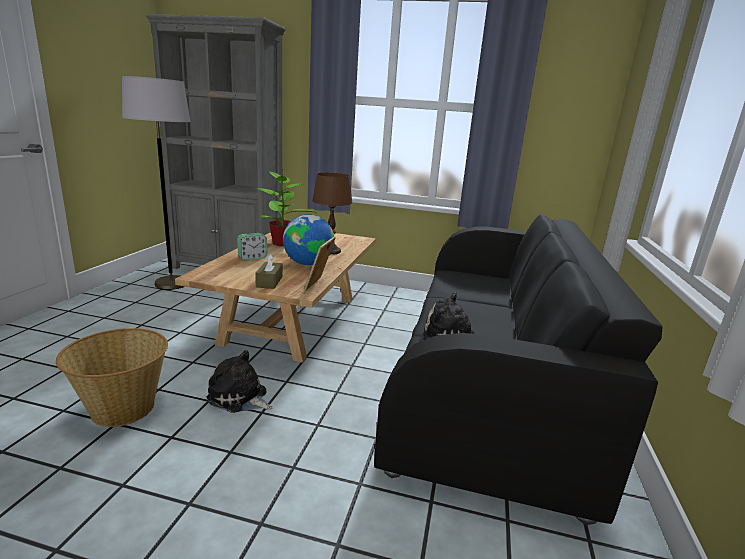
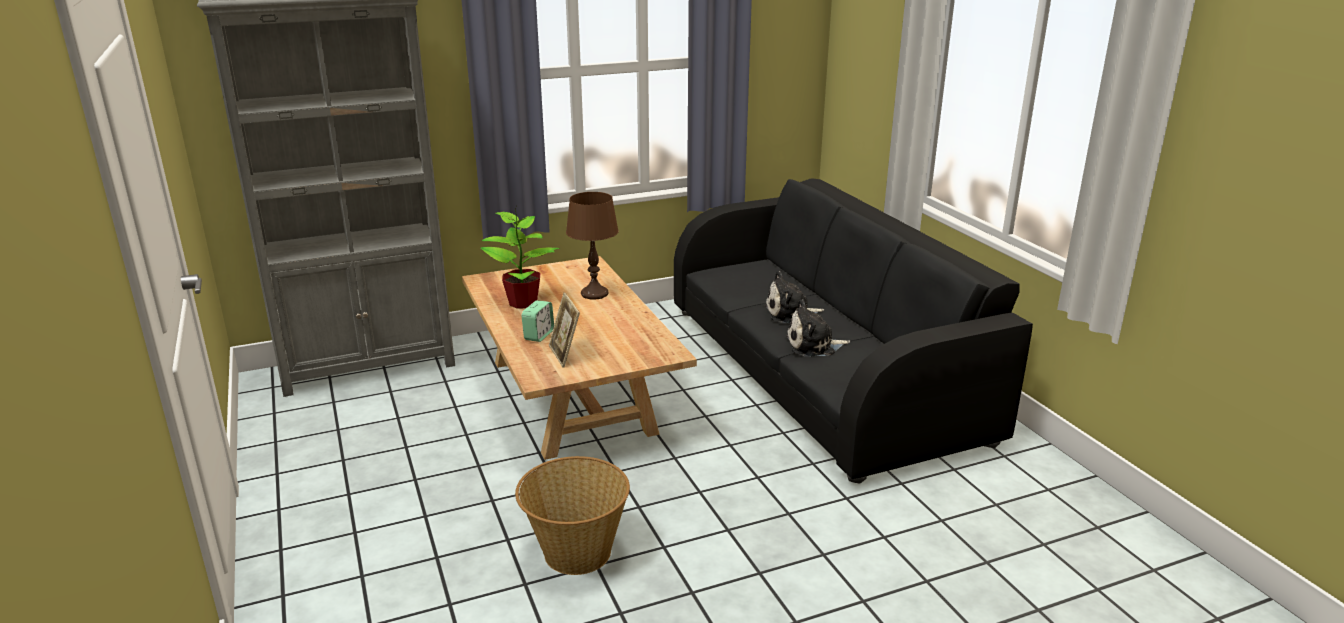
camera: 35 degrees left, 5 degrees up
grey floor lamp [122,76,191,290] -> none
plush toy [207,350,273,413] -> plush toy moved to [765,271,824,323]
brown tissue box [255,254,283,289] -> none
globe [283,214,334,265] -> none
picture frame [304,236,336,291] -> picture frame moved to [549,292,580,367]

